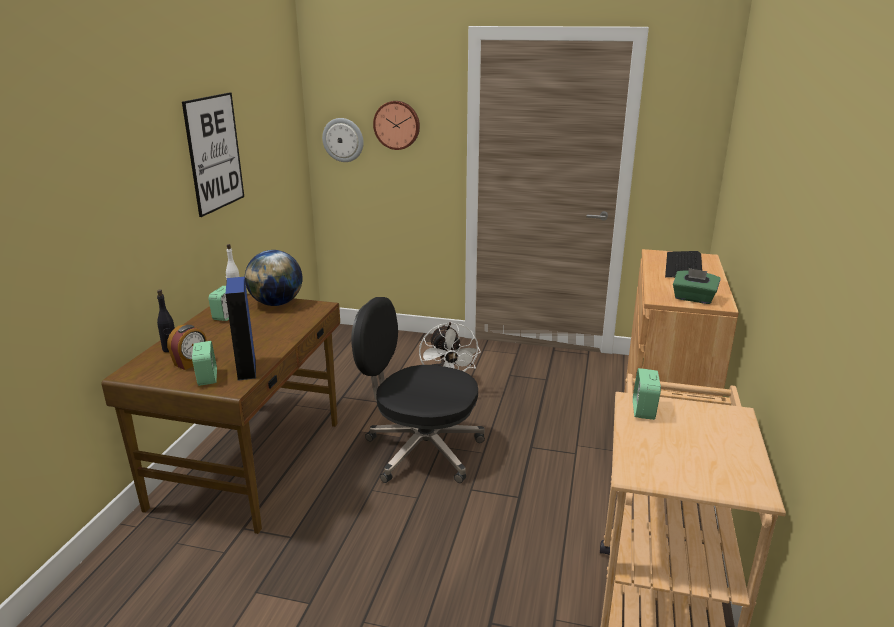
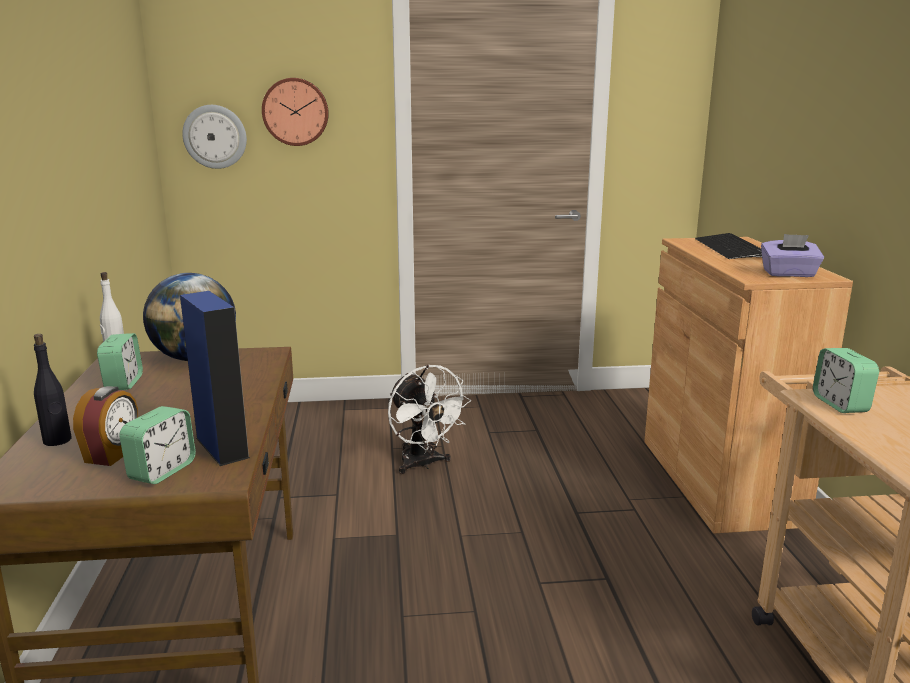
camera: 20 degrees left, 5 degrees down
picture [182,92,244,217] -> none
alarm clock [192,341,217,386] -> alarm clock turned 60 degrees clockwise [119,406,196,484]
black office chair [351,297,485,483] -> none
green tissue box [673,268,721,304] -> purple tissue box [761,234,824,277]

